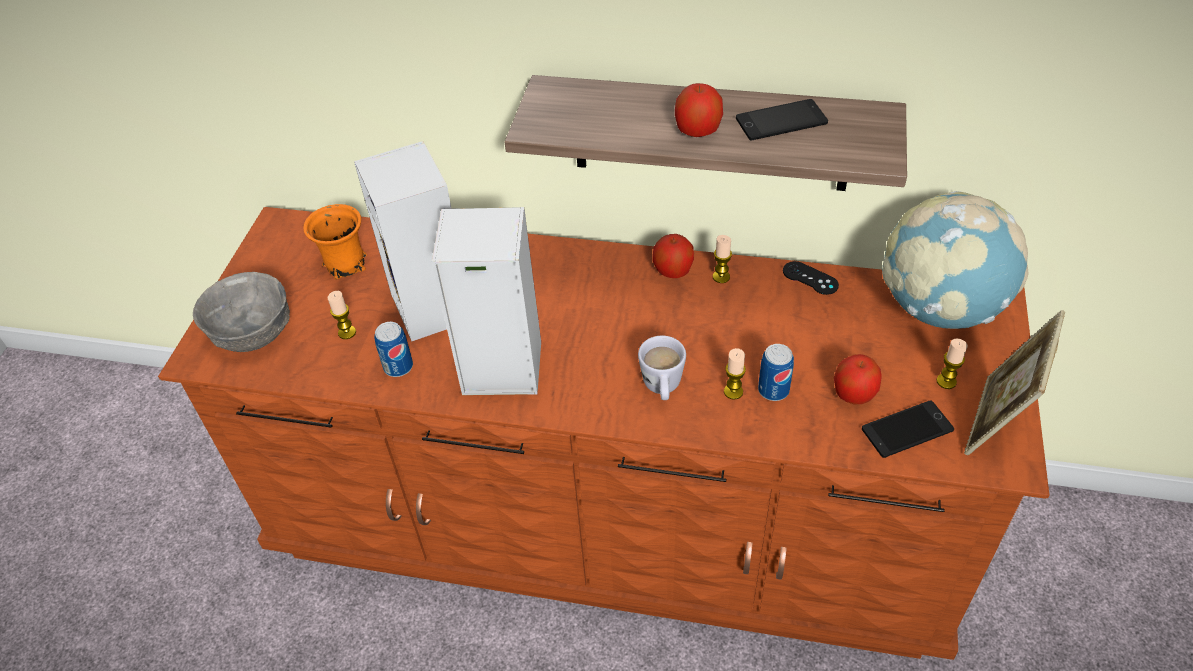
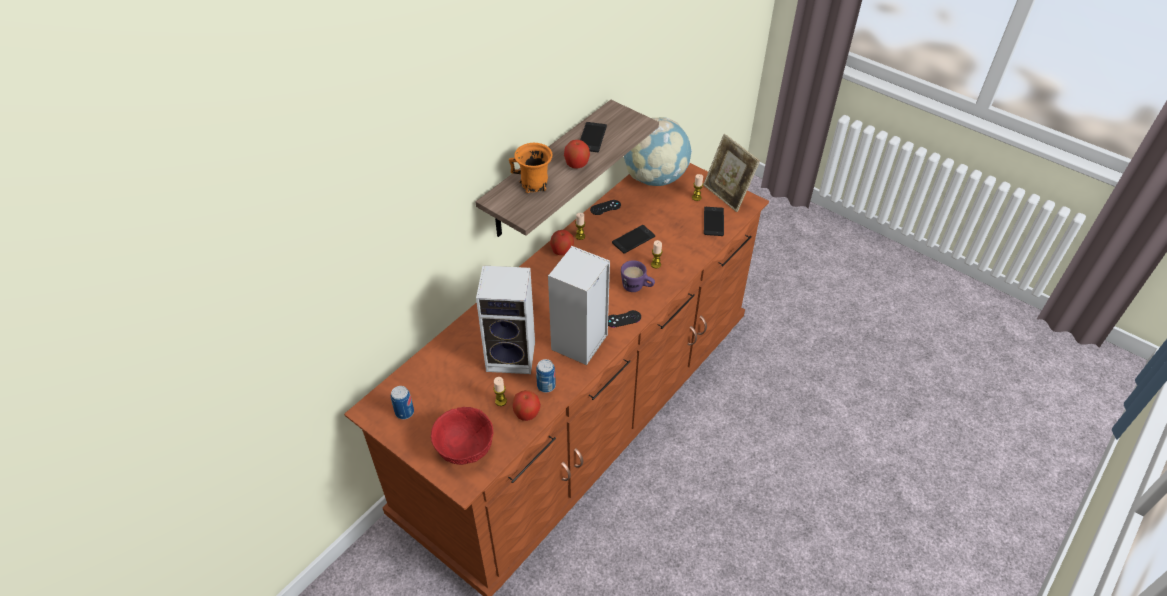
camera: 65 degrees left, 0 degrees up
grey bowl [193,272,290,352] -> red bowl [431,407,493,465]
orange mug [303,204,367,280] -> orange mug moved to [509,143,553,193]
white mug [638,336,686,400] -> purple mug [621,260,655,292]
can [758,344,794,401] -> can moved to [391,386,414,419]
apple [834,354,882,405] -> apple moved to [513,390,541,421]
none -> black game controller [608,310,641,328]
none -> phone [612,225,655,254]

